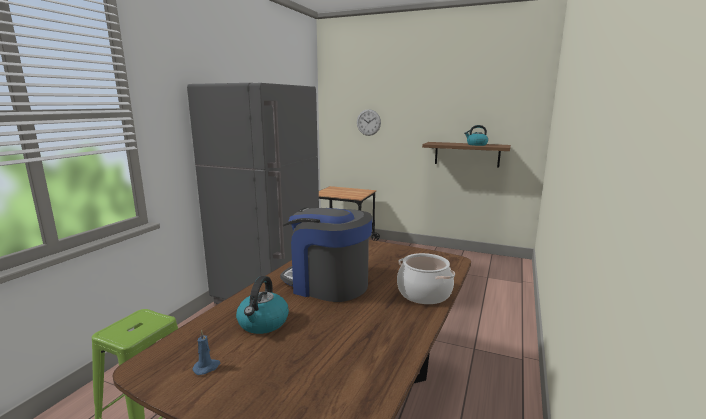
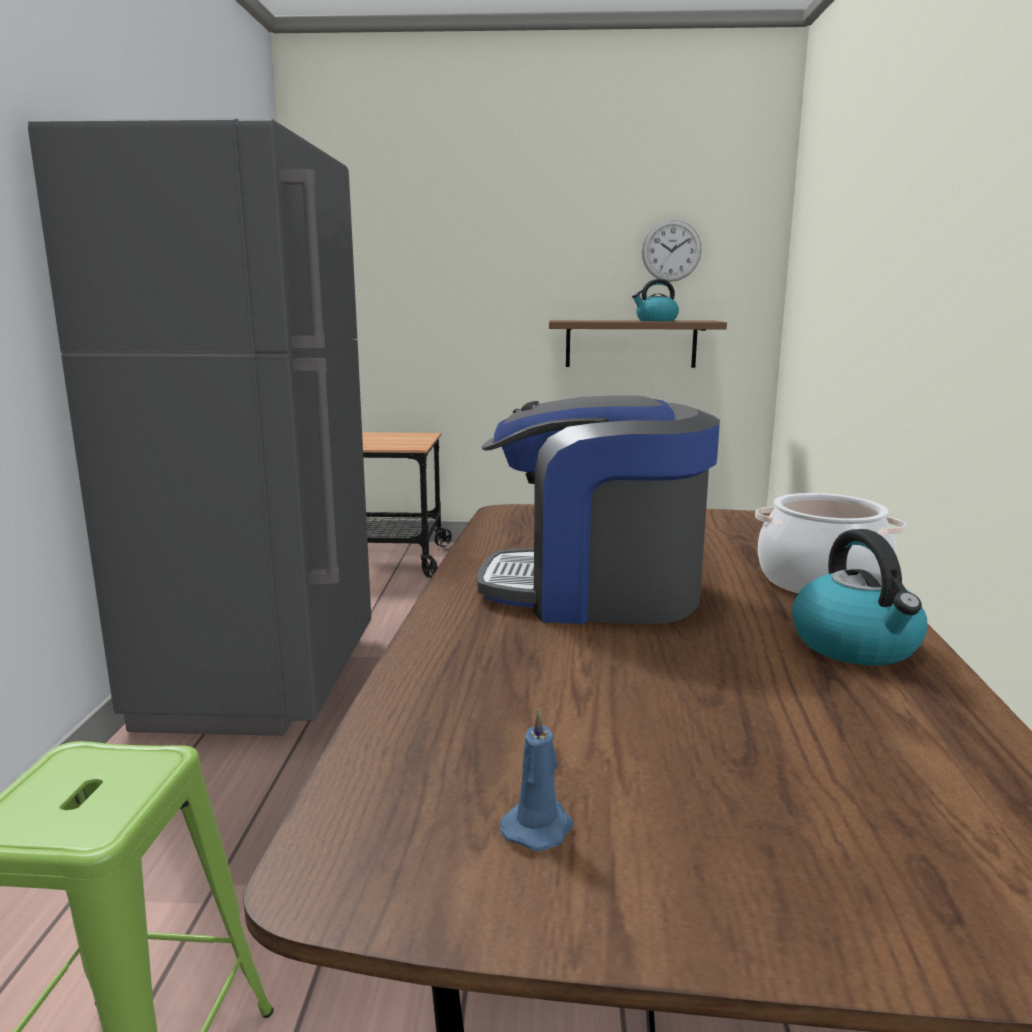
camera: 20 degrees left, 0 degrees up
kettle [236,276,289,334] -> kettle moved to [792,529,927,666]
wall clock [357,109,381,136] -> wall clock moved to [642,219,702,282]

